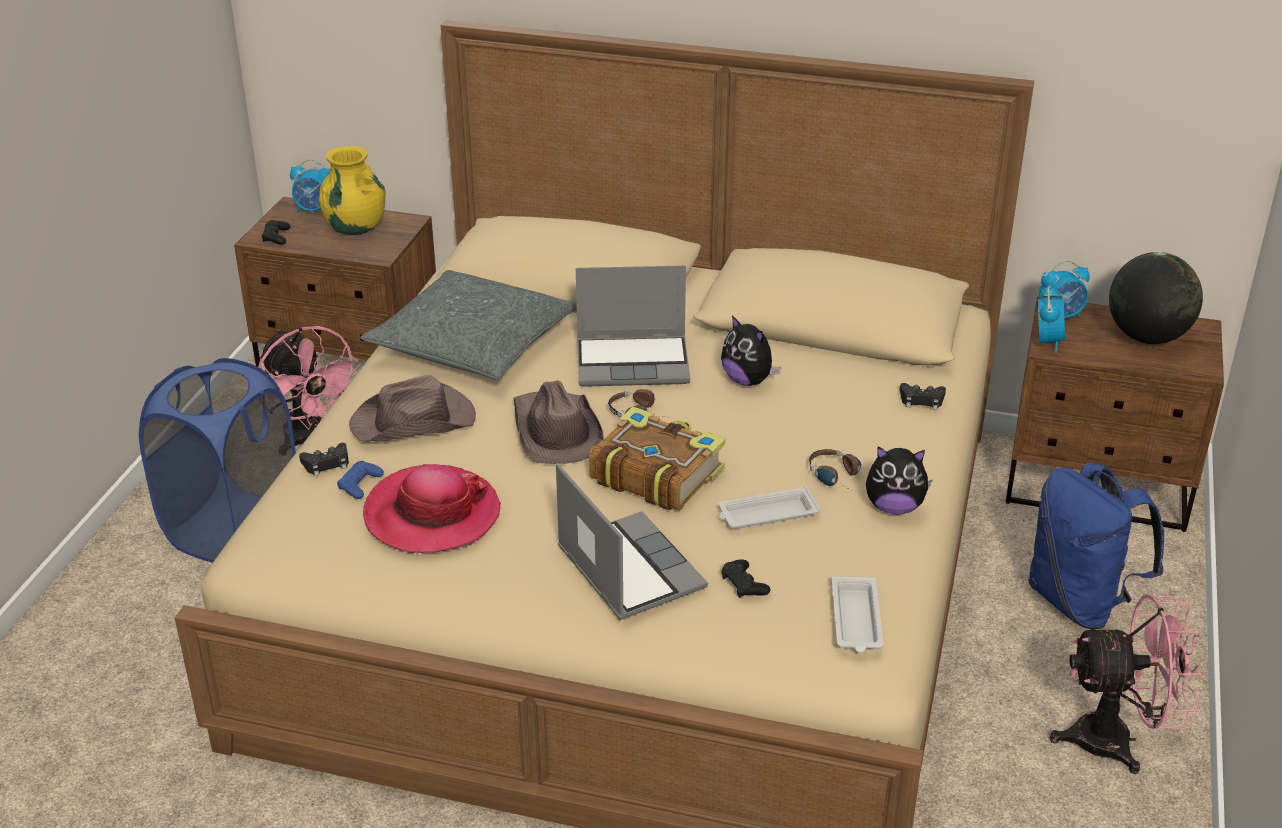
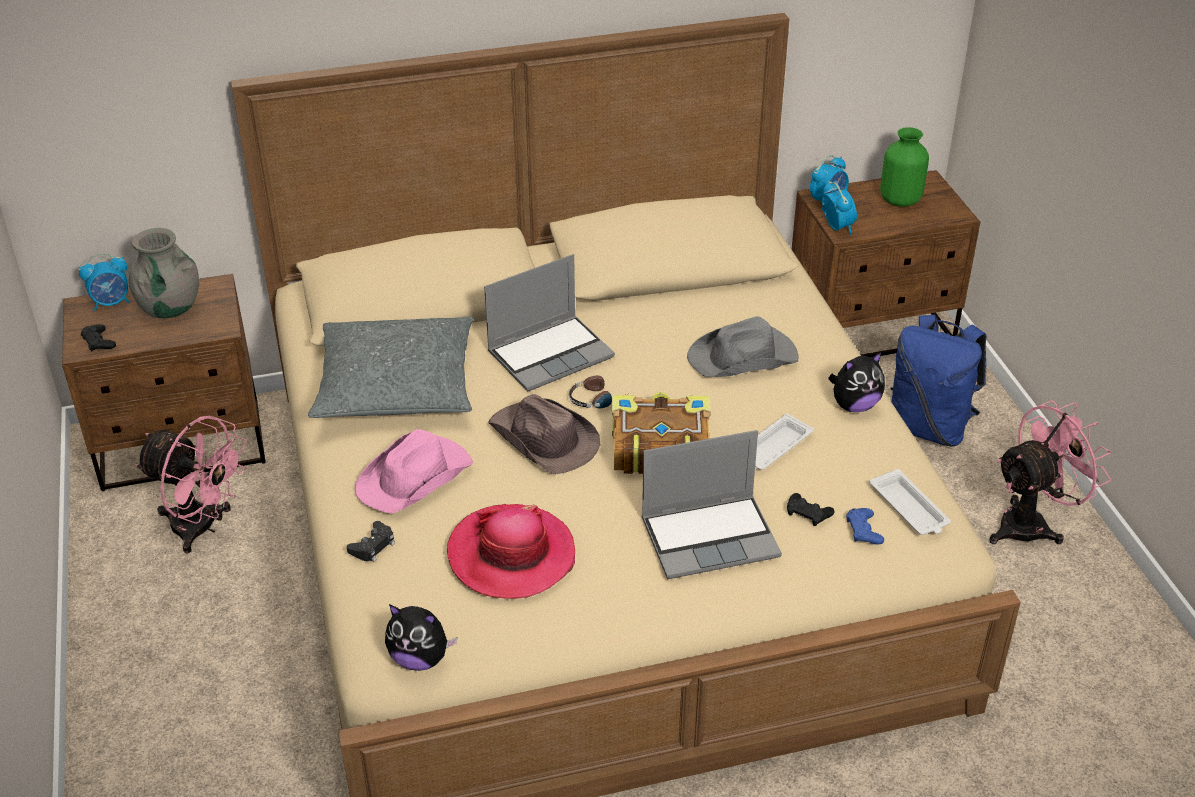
camera: 30 degrees left, 5 degrees up
blue laundry basket [139,358,296,563] -> none
yellow vase [319,146,386,235] -> grey vase [129,228,199,318]
blue game controller [337,461,384,499] -> blue game controller moved to [846,508,884,544]
brown hat [349,375,476,441] -> pink hat [355,429,473,514]
laptop [556,463,708,620] -> laptop turned 135 degrees clockwise [642,430,782,579]
plush toy [721,315,781,386] -> plush toy moved to [385,604,458,671]
headphones [809,449,861,490] -> none
black game controller [900,383,946,410] -> none
globe [1109,252,1203,344] -> green vase [880,127,929,207]
none -> grey hat [687,316,799,377]

